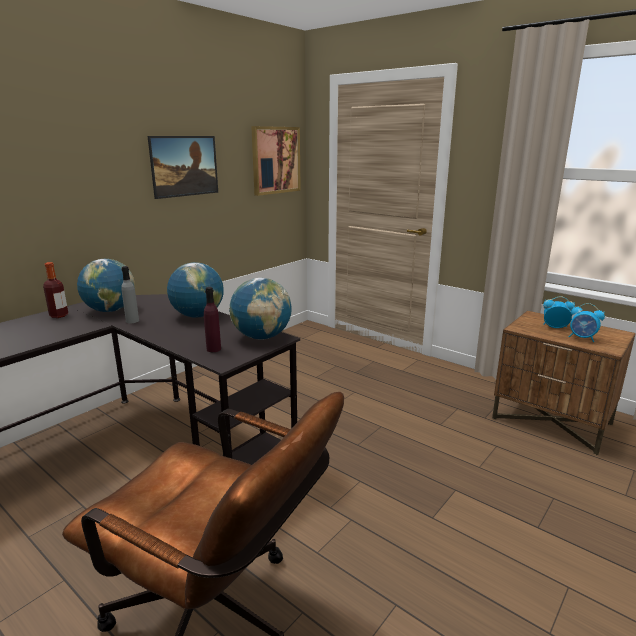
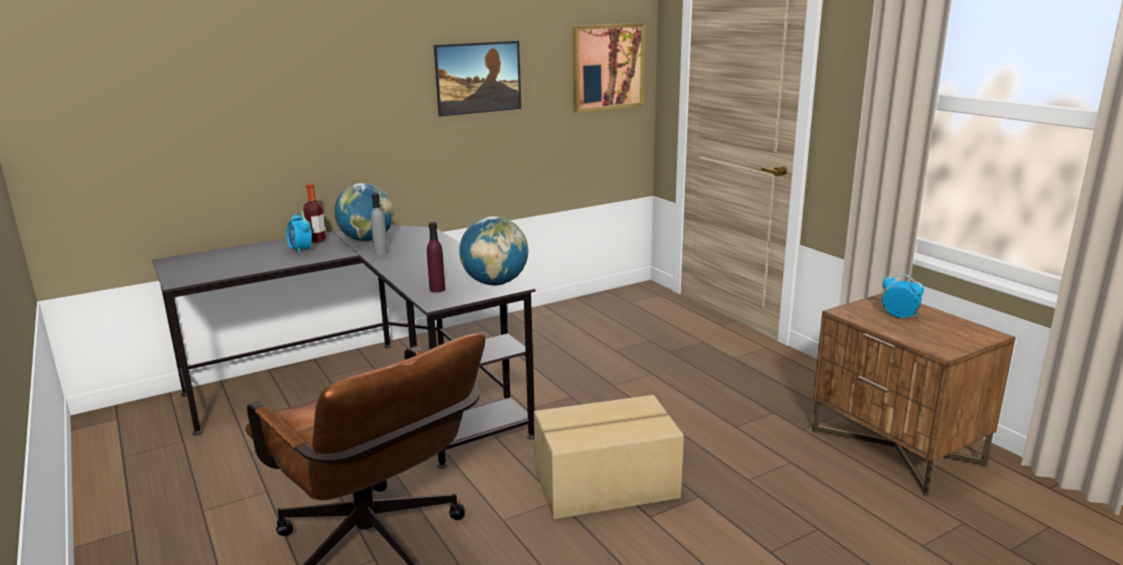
camera: 20 degrees right, 0 degrees up
globe [167,262,224,318] -> none
alarm clock [569,303,605,342] -> alarm clock moved to [286,211,312,254]
none -> cardboard box [534,395,684,519]

